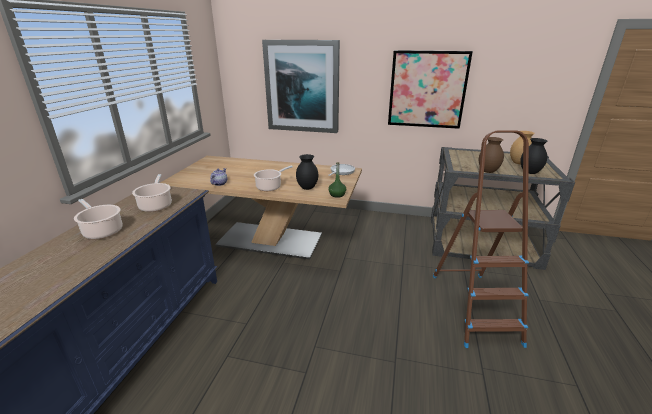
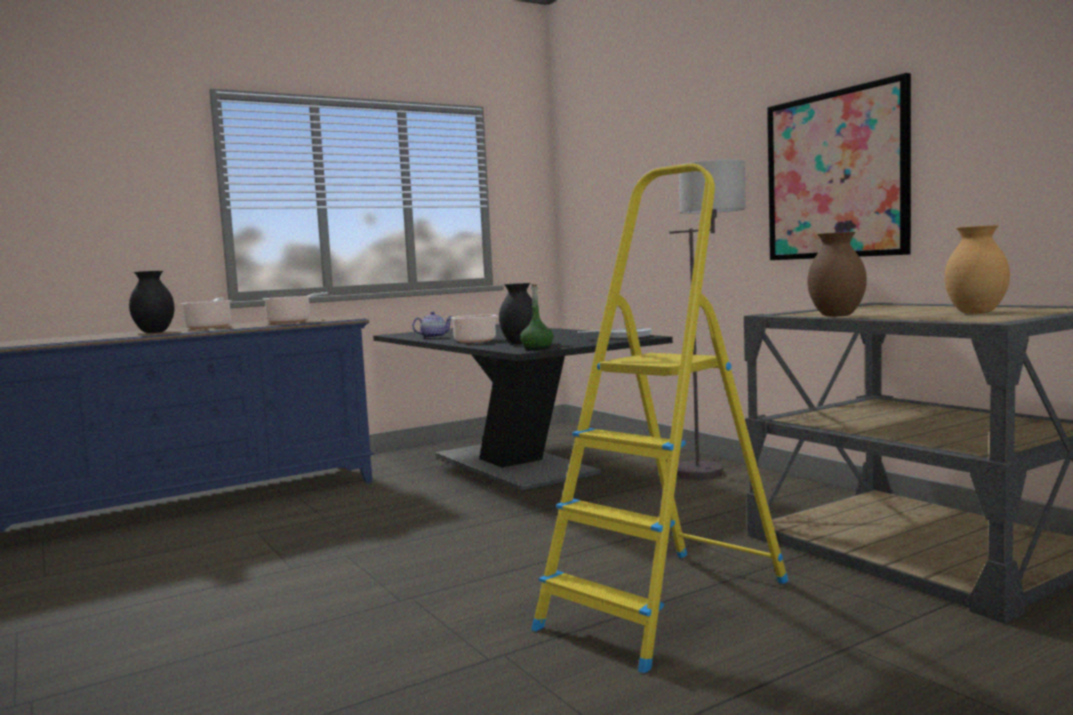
camera: 45 degrees right, 20 degrees down
beige dining table [160,156,362,259] -> black dining table [373,324,673,491]
picture [262,40,340,133] -> none
brown step ladder [433,130,529,348] -> yellow step ladder [531,163,788,673]
black vase [520,138,547,174] -> black vase moved to [129,271,175,333]
none -> grey floor lamp [669,159,746,480]

